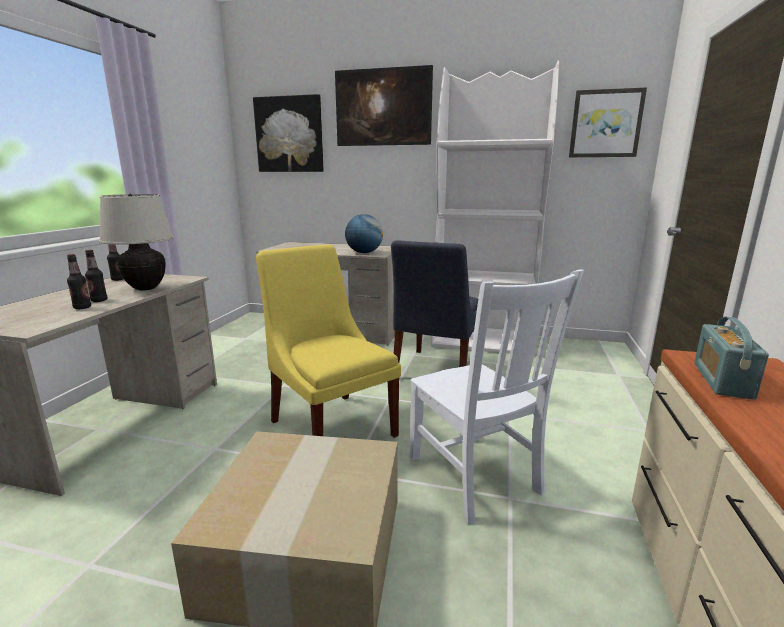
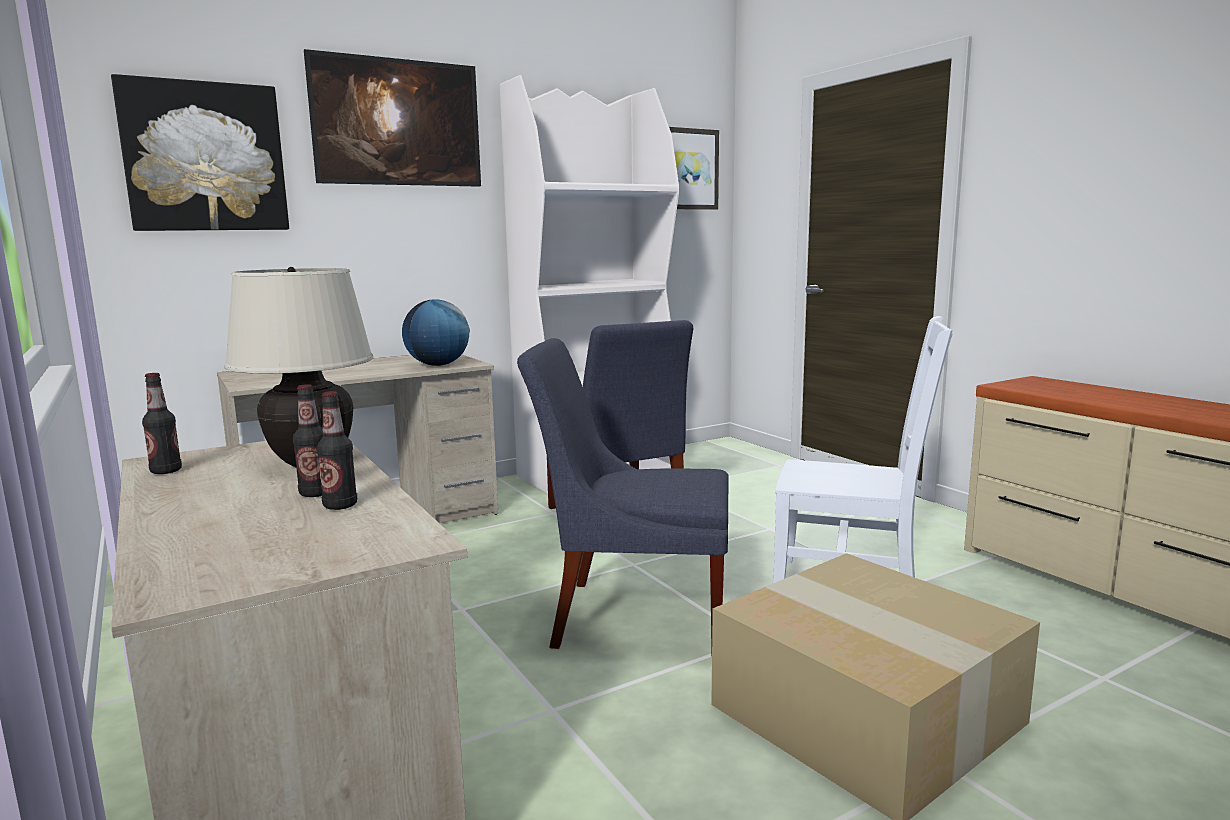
camera: 45 degrees left, 5 degrees down
yellow chair [256,244,401,438] -> blue chair [517,338,728,656]
radio [694,317,769,400] -> none

